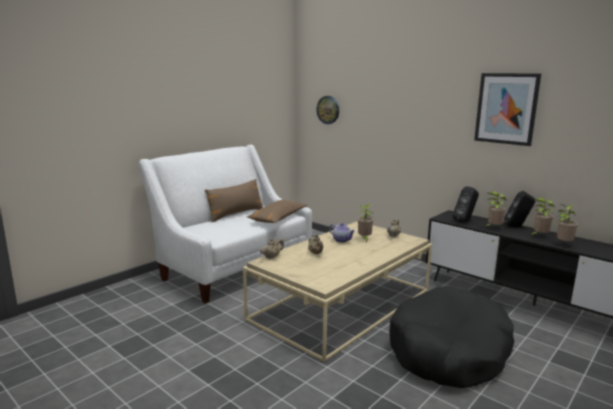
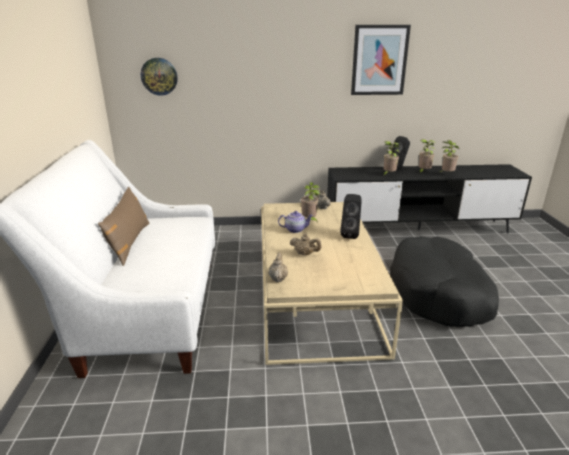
camera: 45 degrees left, 10 degrees up
brown pillow [247,200,308,223] -> none
black speaker [453,186,479,222] -> black speaker moved to [340,194,362,239]

